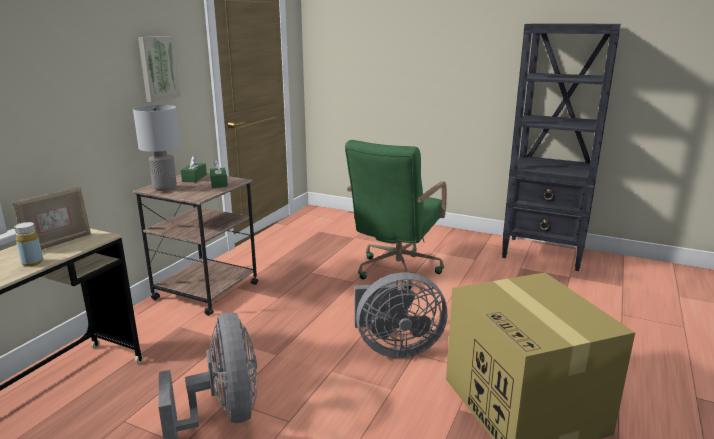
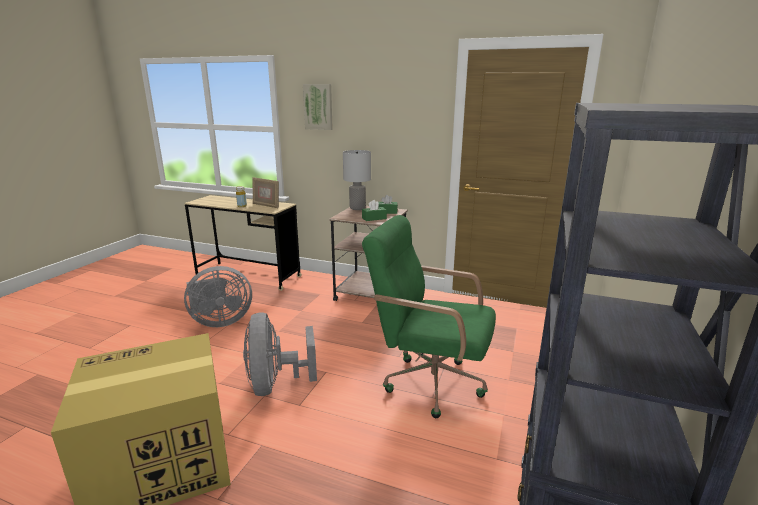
camera: 85 degrees right, 0 degrees up
picture [138,36,181,102] -> picture moved to [303,84,333,130]

